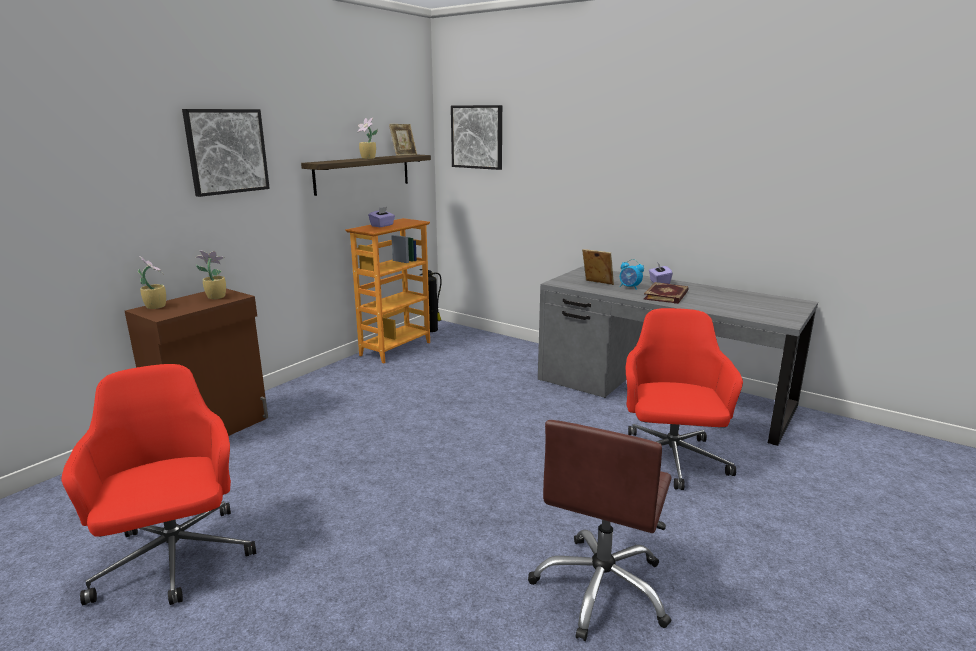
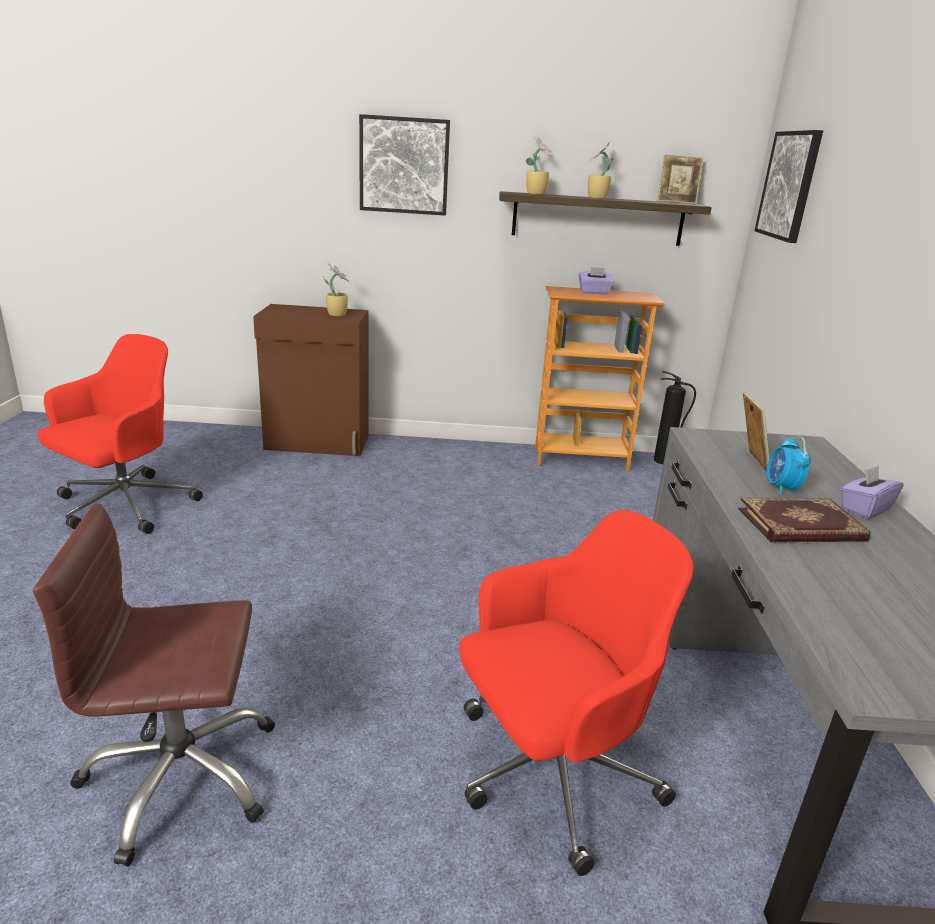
camera: 55 degrees right, 5 degrees up
potted plant [138,256,166,309] -> potted plant moved to [526,137,553,195]

